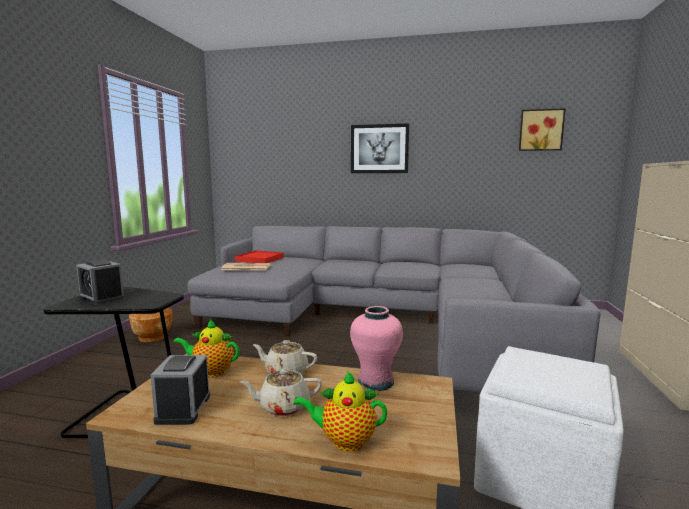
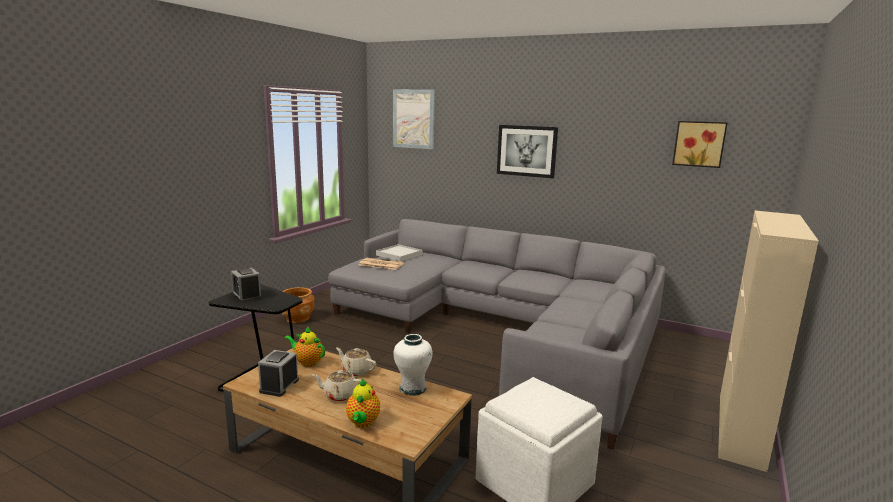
camera: 15 degrees right, 5 degrees up
red tray [235,250,284,263] -> white tray [376,244,422,262]
teapot [293,371,387,451] -> teapot turned 105 degrees counterclockwise [346,379,380,428]
pink vase [350,306,403,391] -> white vase [393,334,432,396]
none -> picture [393,89,435,149]

